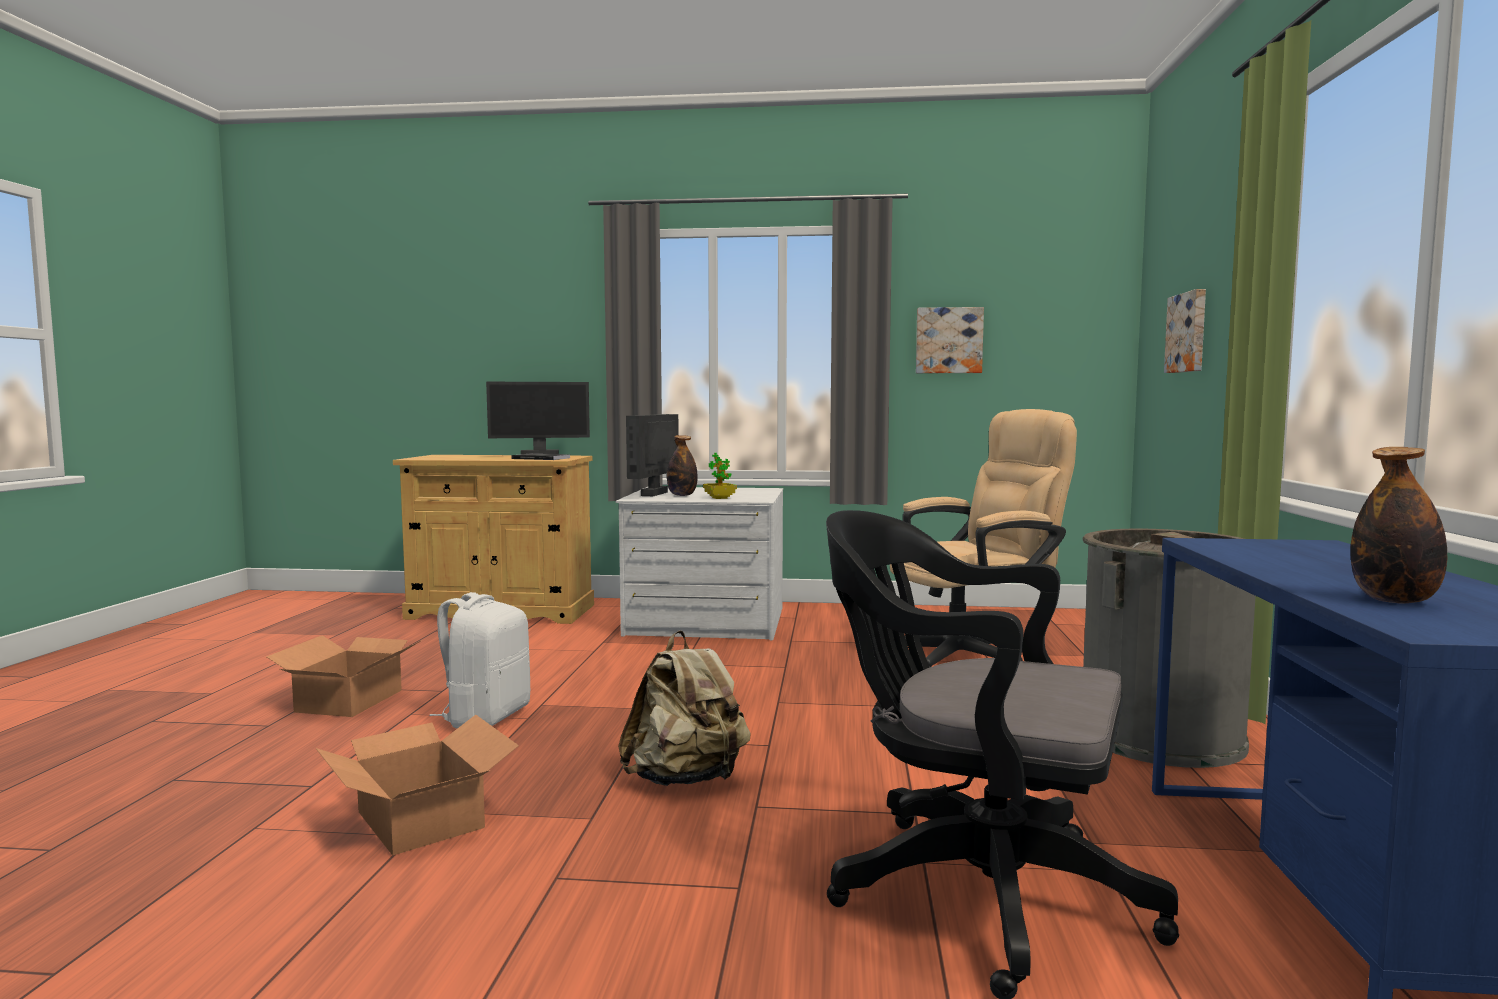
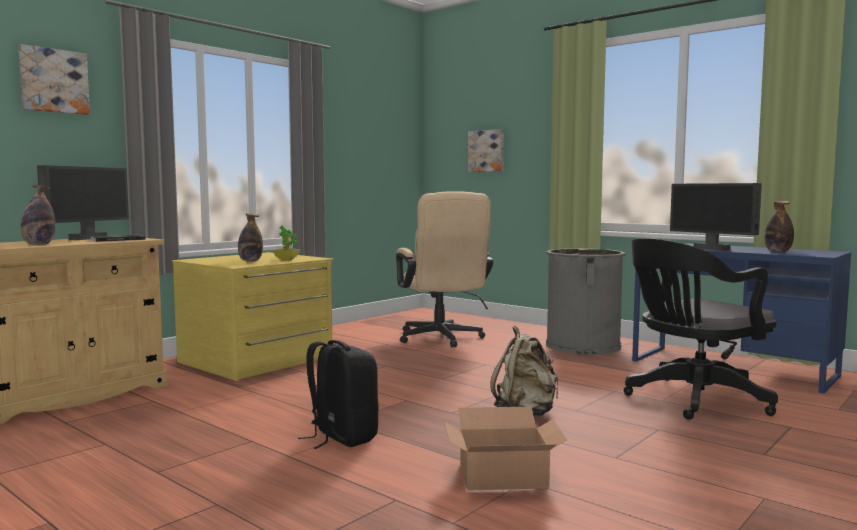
camera: 55 degrees left, 0 degrees up
cardboard box [267,635,422,717] -> none
white backpack [429,592,530,728] -> black backpack [298,340,379,449]
white dresser [616,487,783,641] -> yellow dresser [172,252,333,381]
monitor [626,414,679,496] -> monitor moved to [670,183,762,251]
beige office chair [890,409,1077,667] -> beige office chair turned 150 degrees clockwise [396,191,493,347]
picture [916,307,984,373] -> picture moved to [18,44,90,115]
none -> bottle [21,185,55,245]

